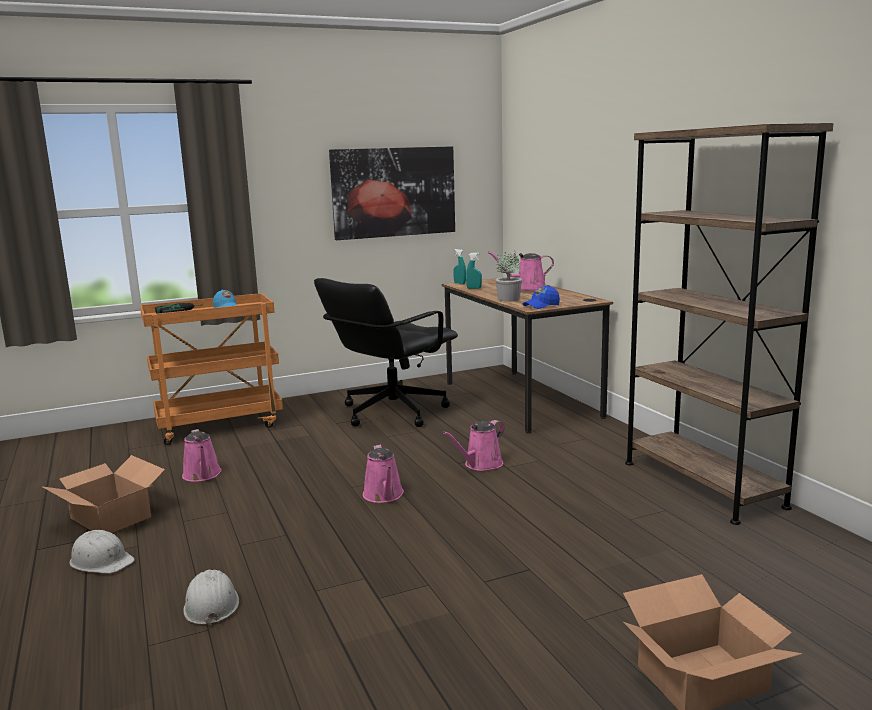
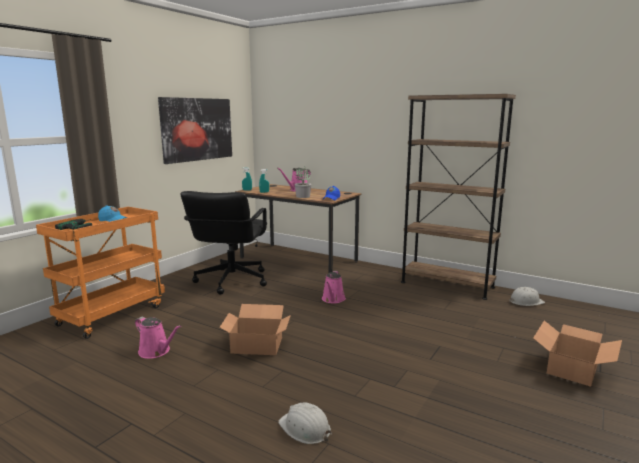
camera: 35 degrees left, 0 degrees up
cardboard box [41,455,165,533] -> cardboard box moved to [220,304,291,355]
white hard hat [69,530,135,574] -> white hard hat moved to [509,287,545,306]
pink watering can [363,445,404,503] -> none

